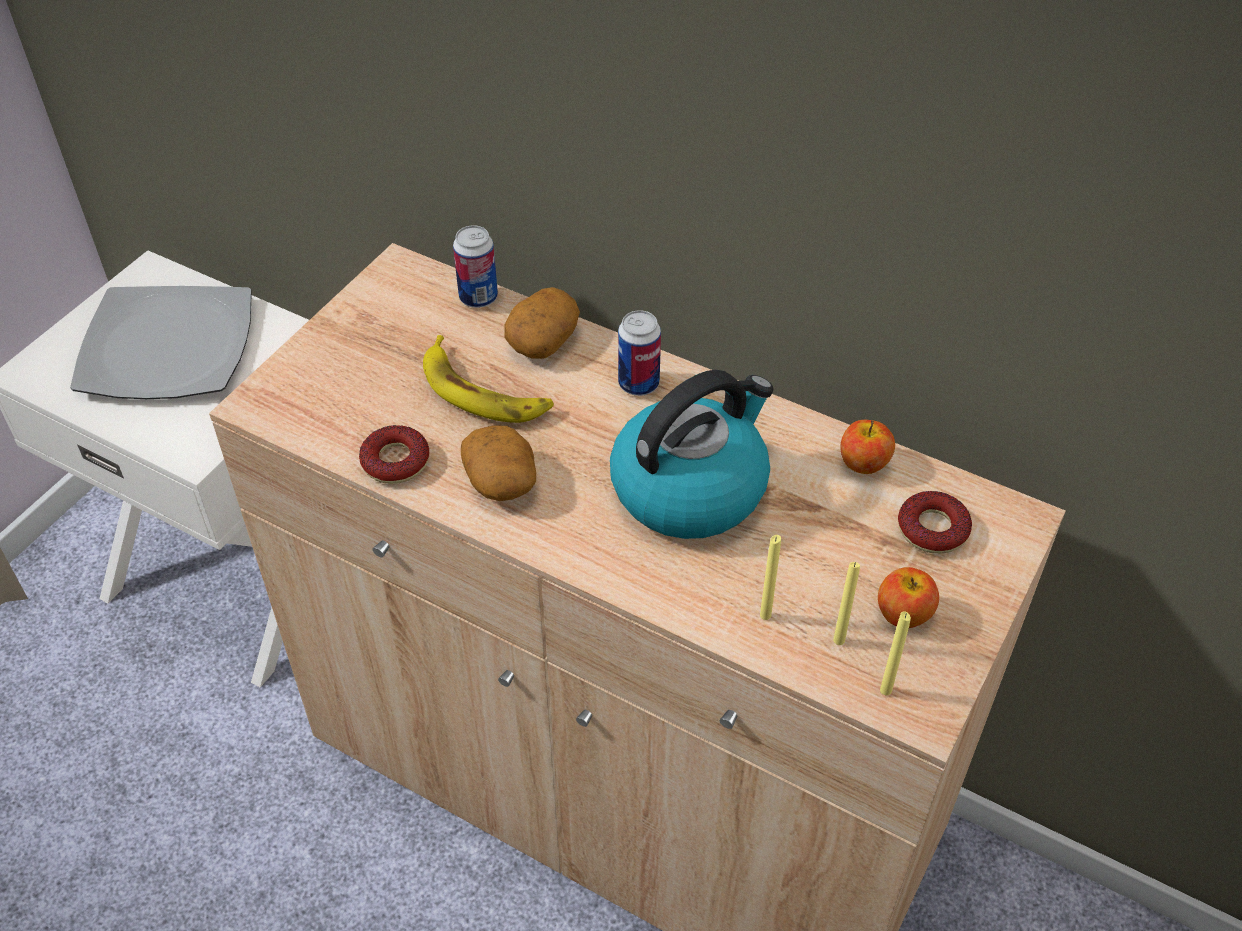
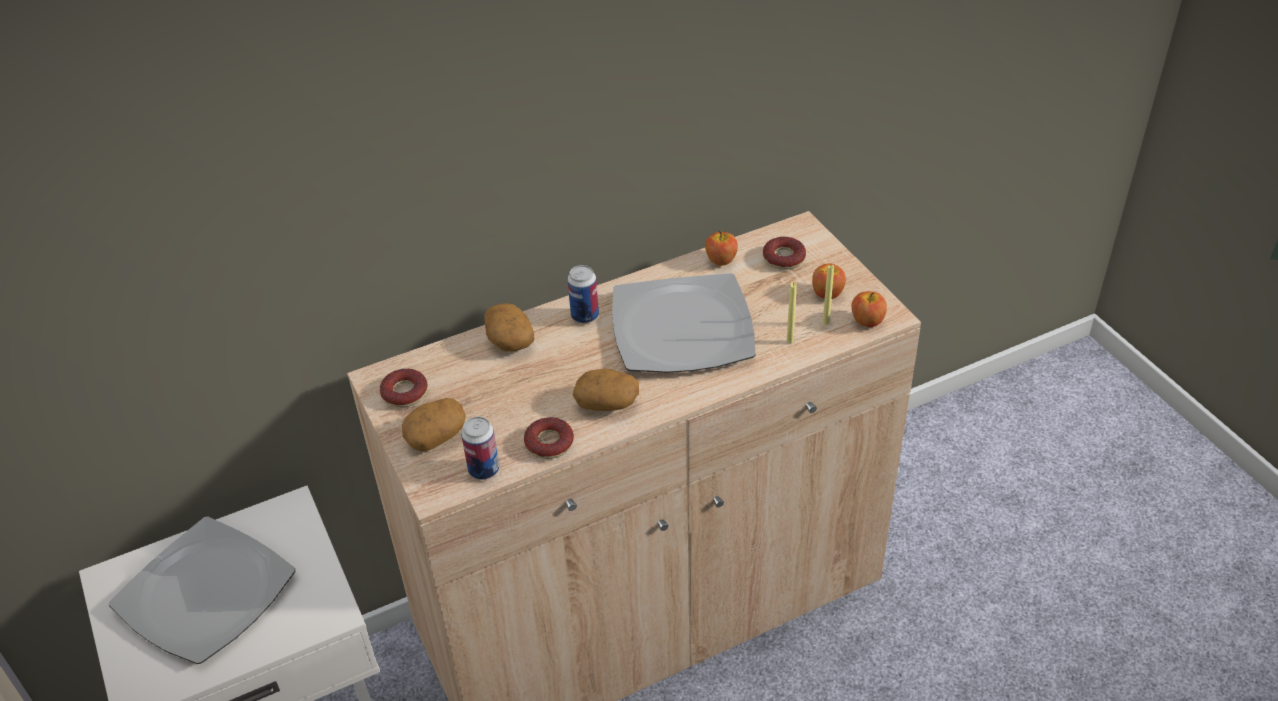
camera: 55 degrees left, 5 degrees down
banana [423,335,554,423] -> none
can [453,225,498,308] -> can moved to [461,417,499,480]
kettle [610,370,773,539] -> plate [612,273,756,373]
yellow candle [880,611,911,695] -> apple [851,291,887,327]
none -> donut [380,368,428,407]
none -> potato [402,398,466,452]

